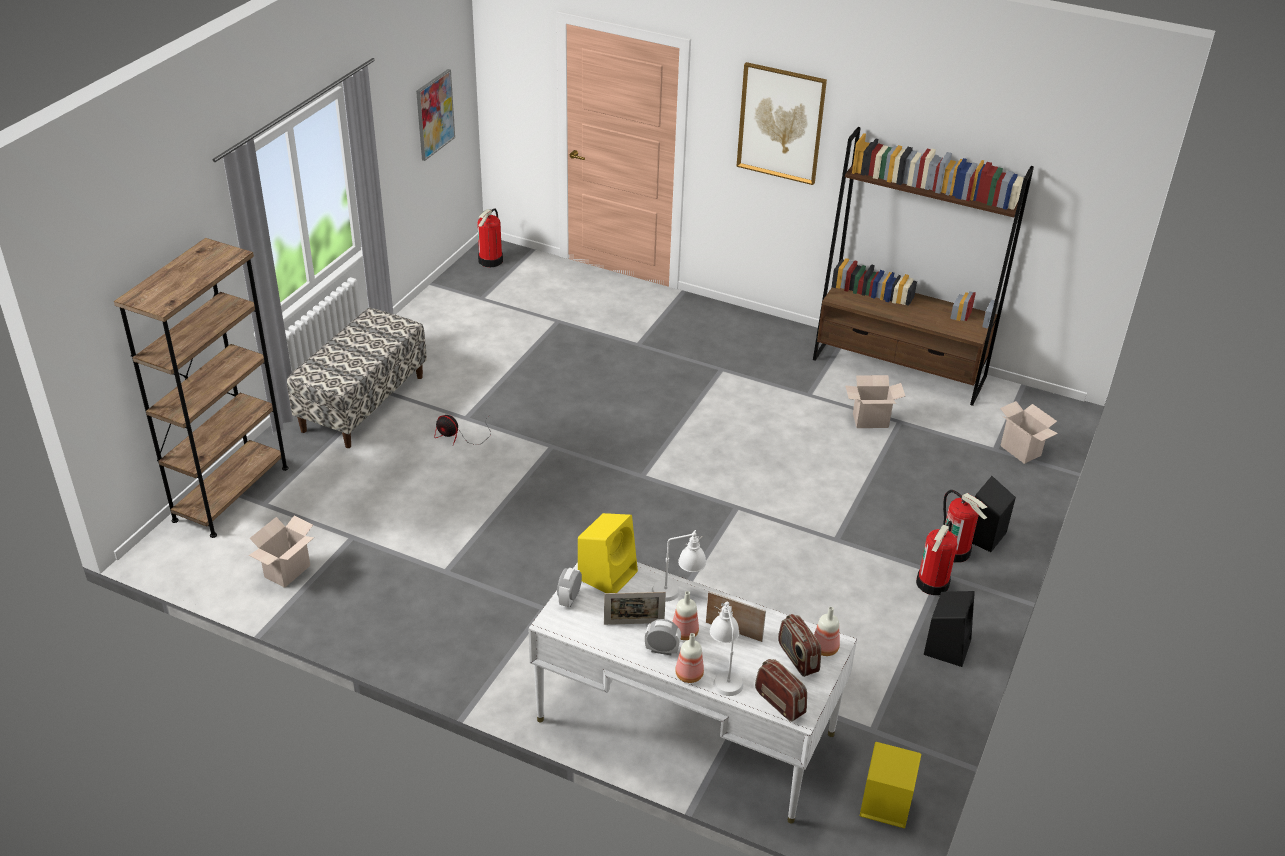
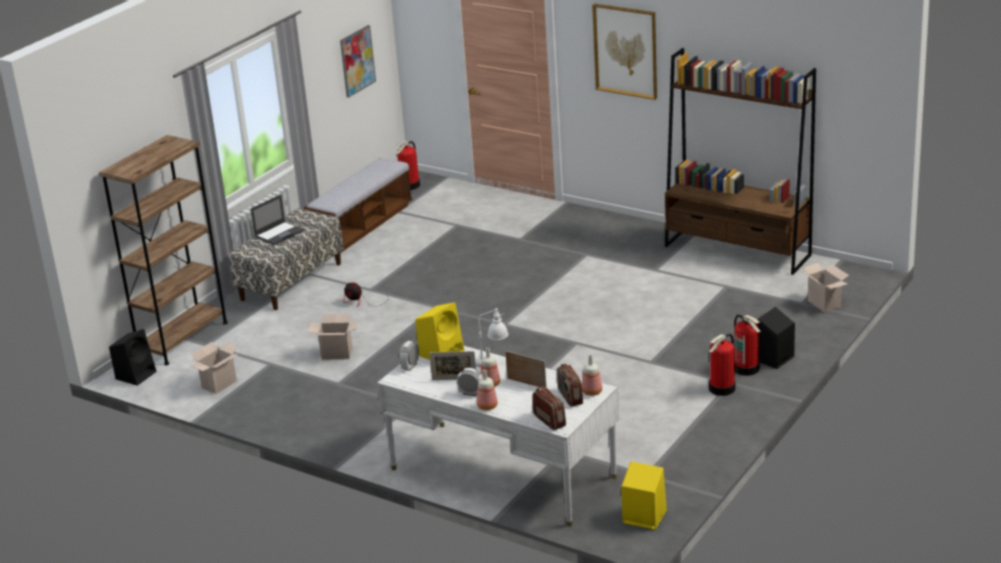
camera: 10 degrees right, 10 degrees down
white table lamp [710,602,744,696] -> none
cardboard box [845,375,905,428] -> cardboard box moved to [308,314,358,360]
black speaker [924,591,975,667] -> black speaker moved to [109,329,156,386]
none -> laptop [251,195,304,245]
none -> bench [304,158,413,253]

